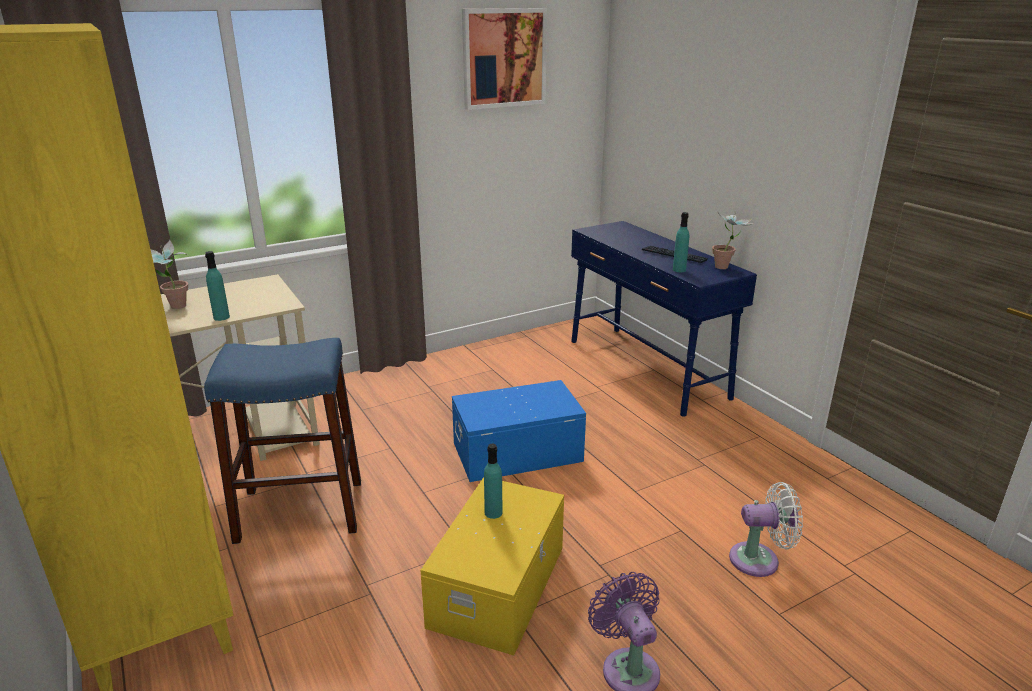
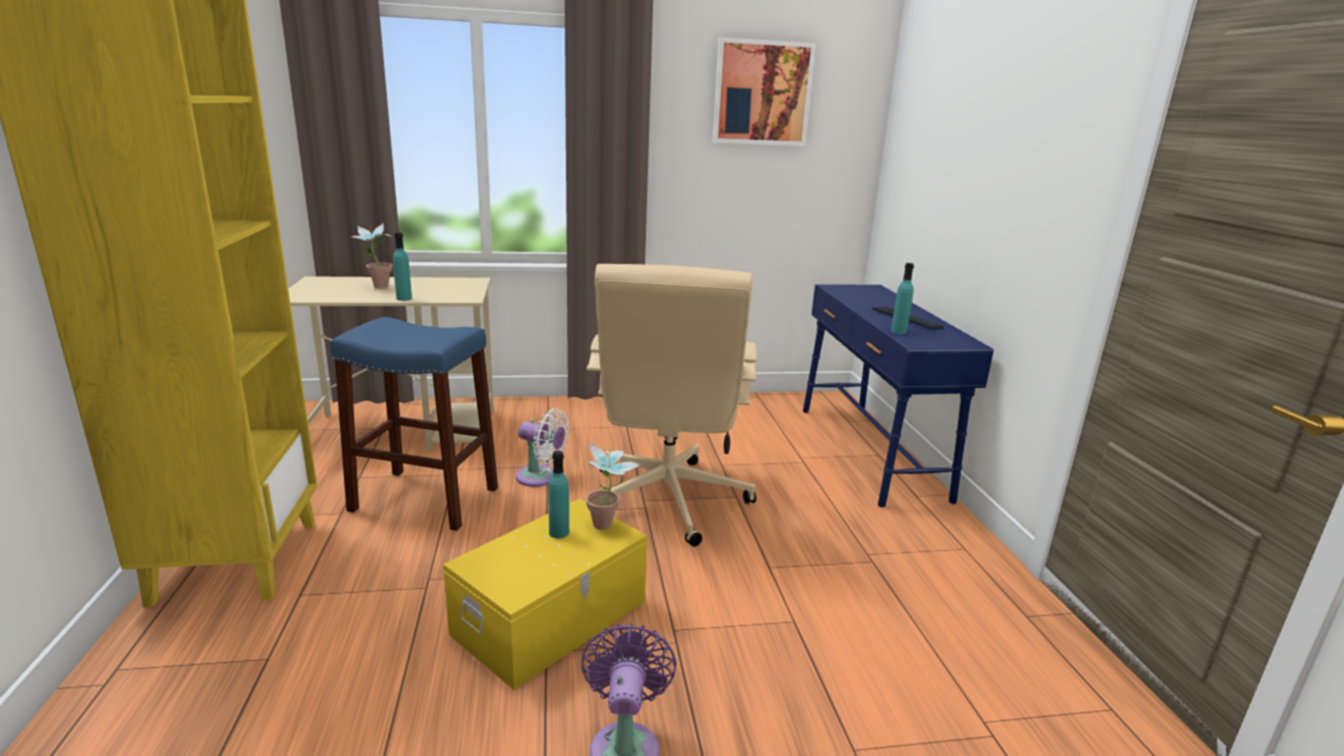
camera: 20 degrees right, 5 degrees down
blue storage box [452,380,586,482] -> beige office chair [587,264,757,547]
potted plant [712,211,753,269] -> potted plant moved to [585,442,641,530]
white fan [729,482,803,577] -> white fan moved to [516,409,570,487]

